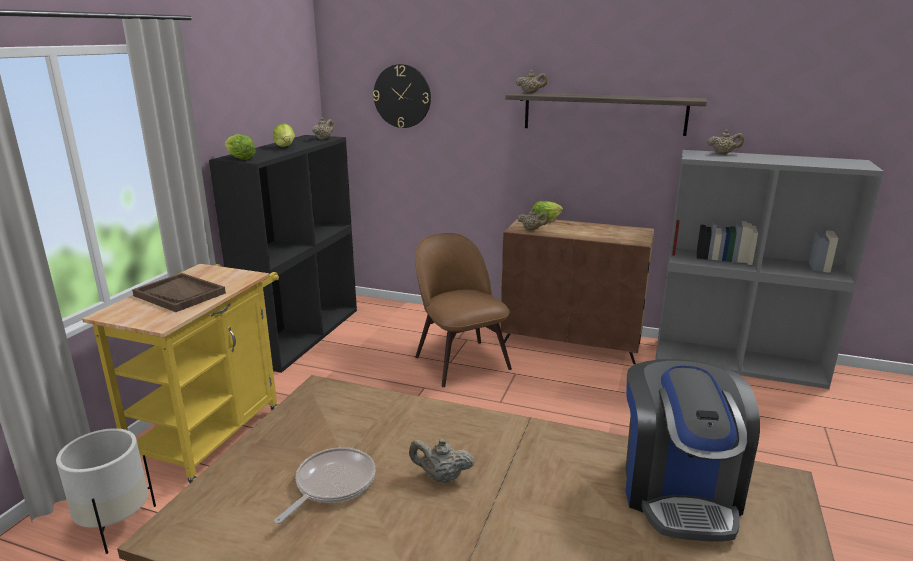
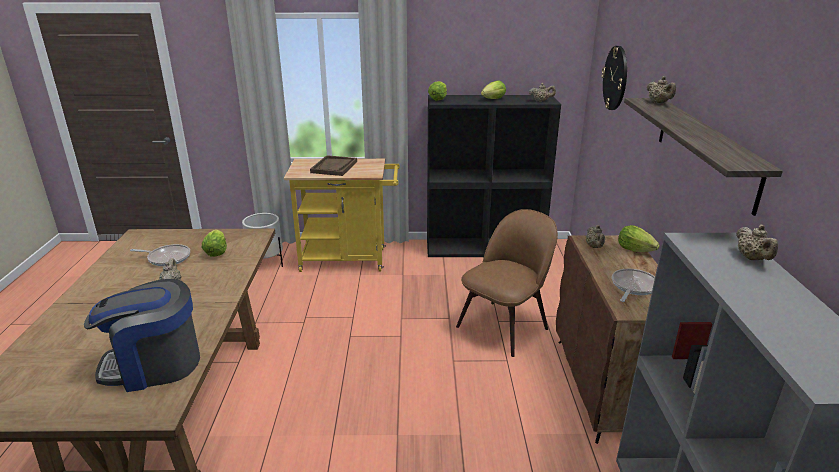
camera: 70 degrees right, 5 degrees up
none -> lettuce [202,230,227,257]
none -> frying pan [612,269,655,302]

